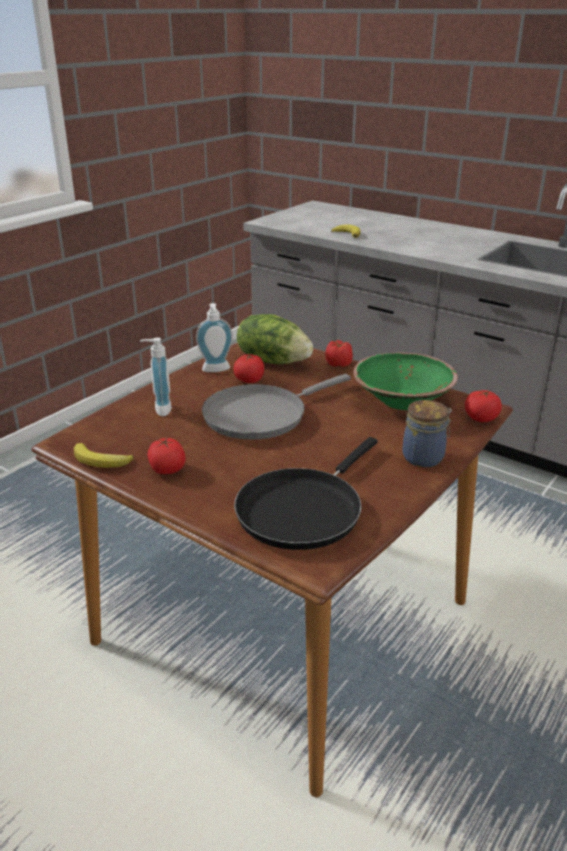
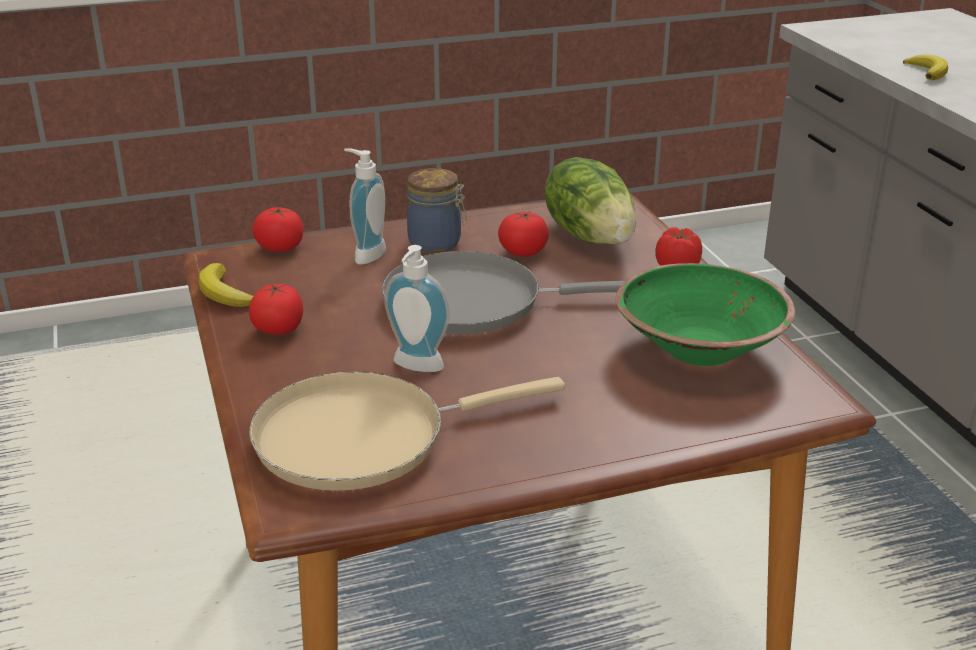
camera: 35 degrees right, 0 degrees up
soap dispenser [196,303,233,372] -> soap dispenser moved to [384,245,450,372]
black frying pan [234,437,378,550] -> beige frying pan [249,371,565,491]
jar [402,400,452,467] -> jar moved to [407,168,467,253]
tomato [465,390,502,422] -> tomato moved to [252,207,303,252]

